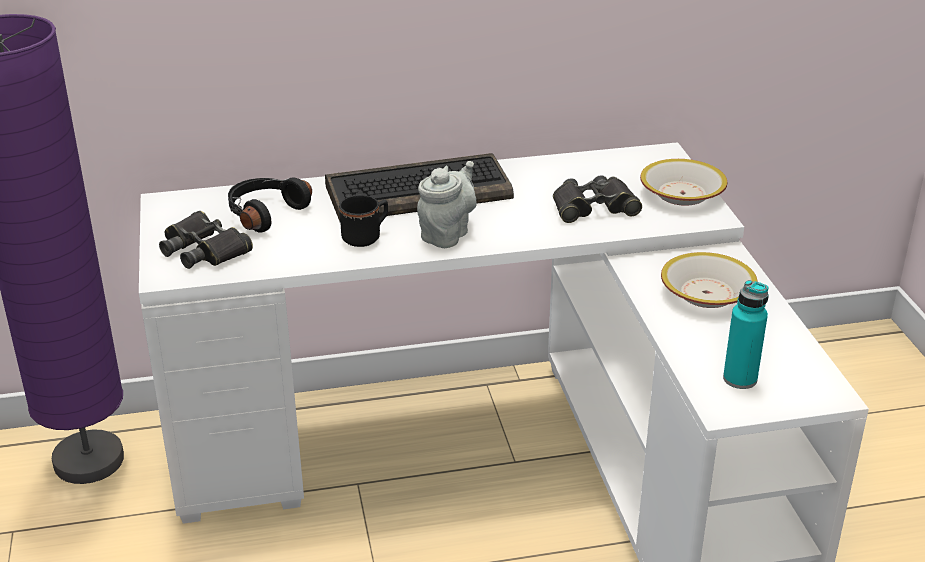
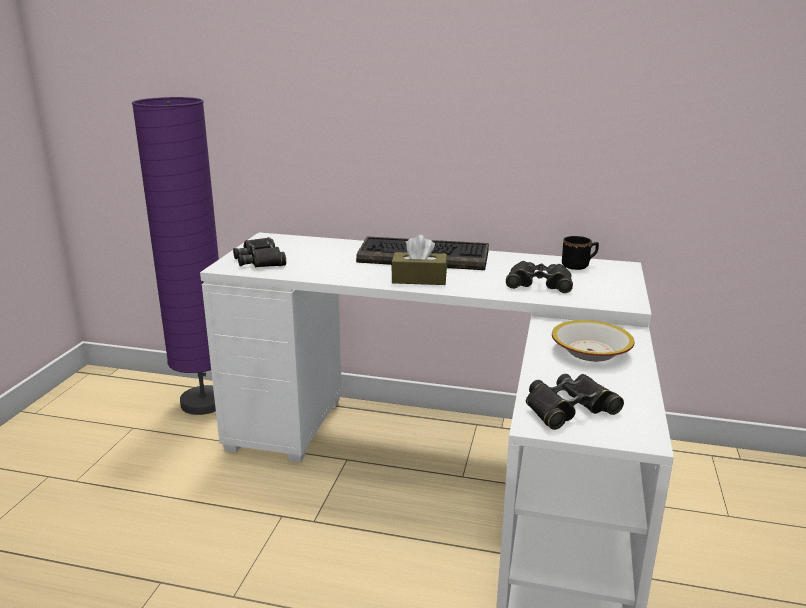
camera: 25 degrees right, 10 degrees down
black headphones [228,178,312,233] -> none
black mug [339,195,388,247] -> black mug moved to [562,236,599,270]
grey teapot [417,161,476,248] -> brown tissue box [391,235,447,285]
bowl [640,159,727,206] -> none
turquoise bottle [723,280,769,389] -> black binoculars [526,374,624,430]

